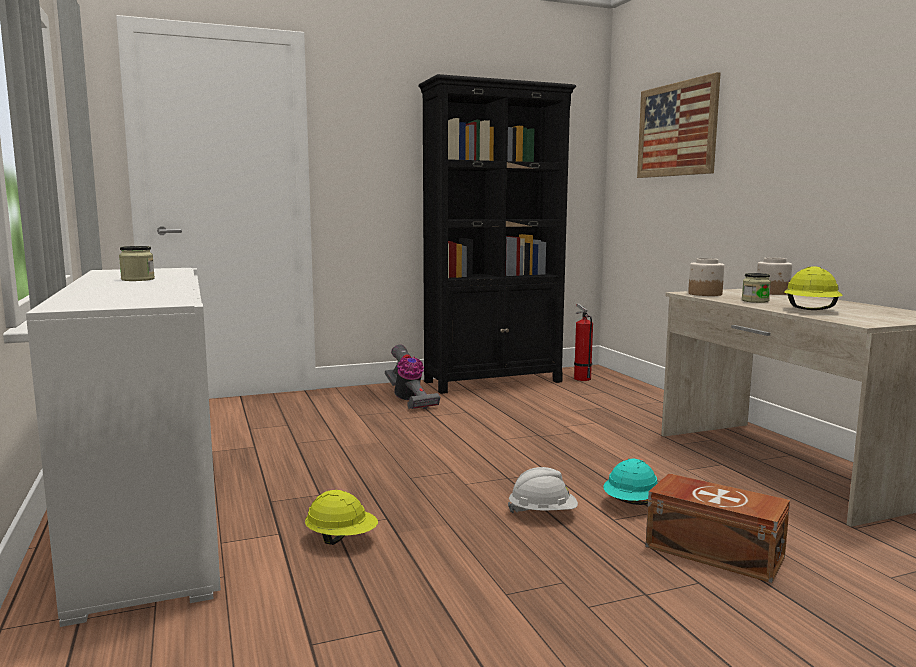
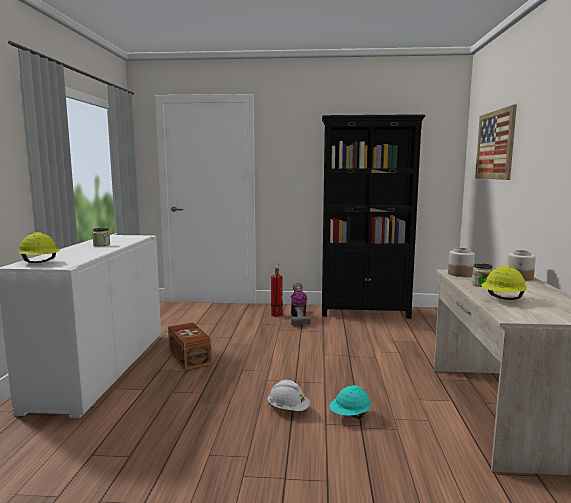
camera: 25 degrees right, 0 degrees up
yellow hard hat [305,490,378,545] -> yellow hard hat moved to [18,232,60,263]
fire extinguisher [574,303,593,381] -> fire extinguisher moved to [271,263,283,316]
brown storage box [646,473,790,583] -> brown storage box moved to [168,322,212,370]

